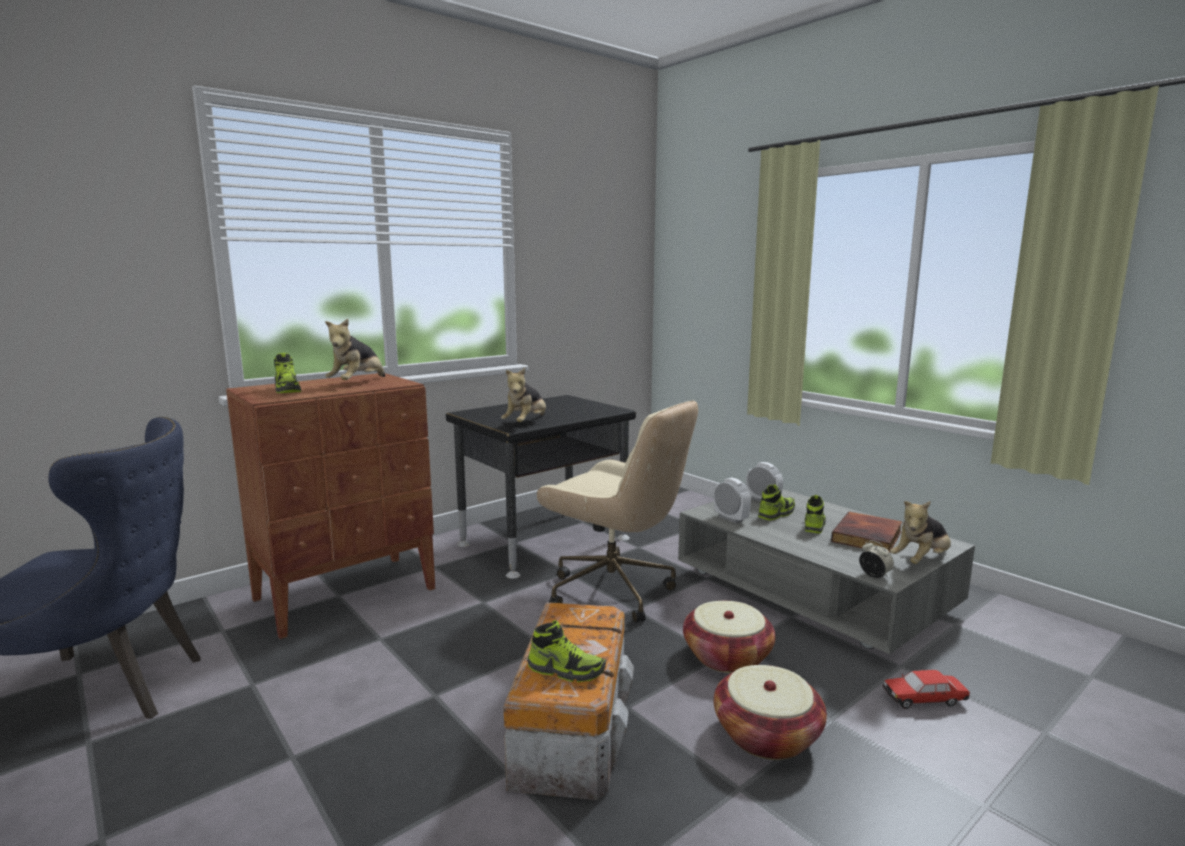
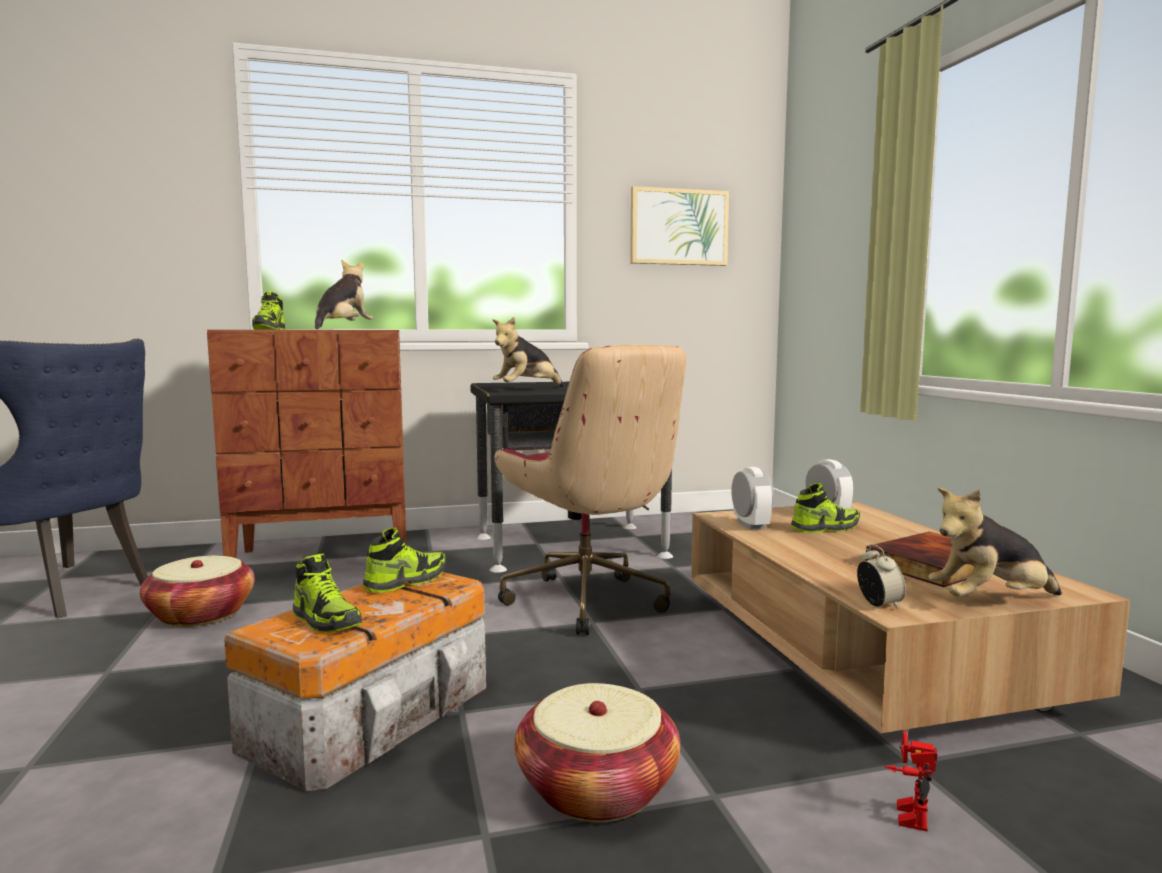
camera: 25 degrees right, 5 degrees down
plush toy [325,319,385,380] -> plush toy turned 150 degrees clockwise [315,260,373,329]
beige office chair [537,401,698,623] -> red office chair [495,344,686,635]
grey coffee table [678,489,975,654] -> brown coffee table [691,502,1130,733]
basket [683,601,776,673] -> basket moved to [140,556,255,627]
shoe [805,495,826,533] -> shoe moved to [363,528,446,593]
toy car [883,670,970,709] -> toy robot [884,731,937,831]
none -> picture [630,186,729,266]

